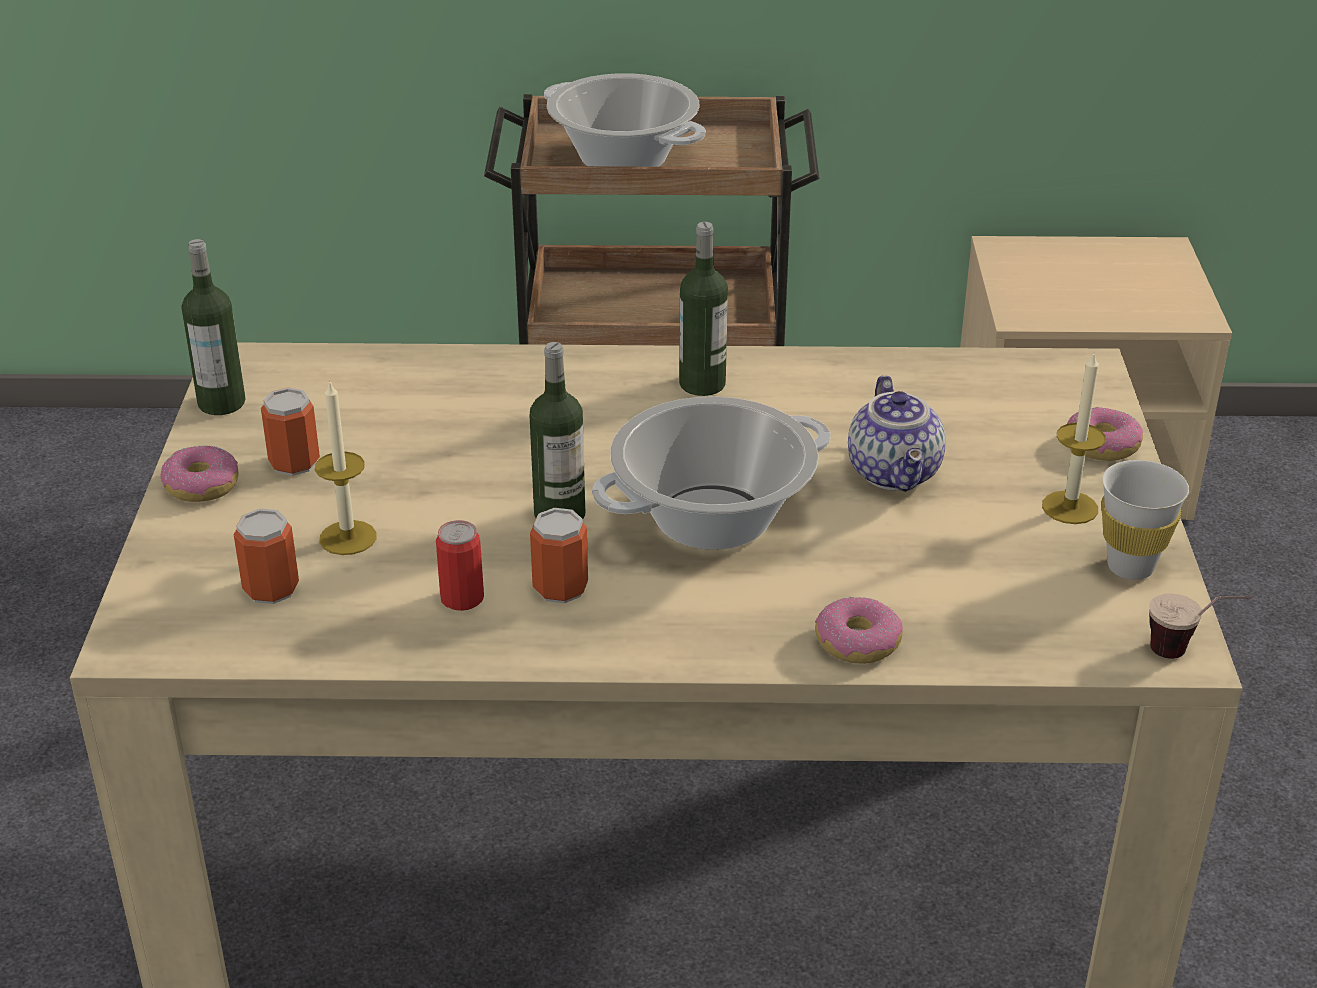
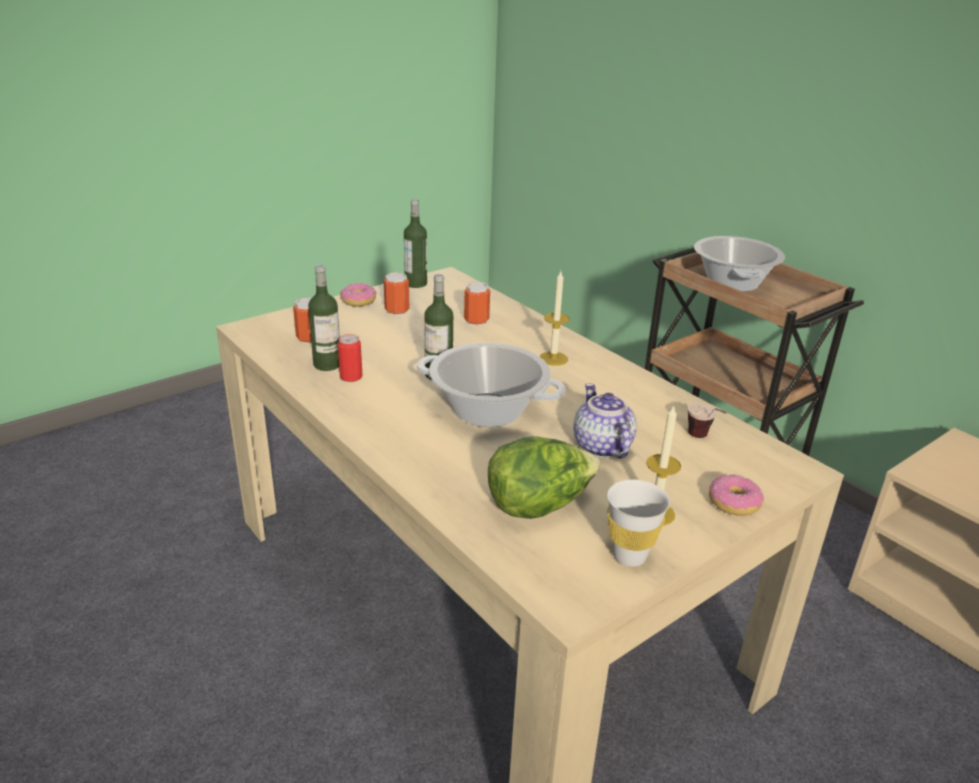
camera: 50 degrees right, 5 degrees down
candle [315,379,377,555] -> candle moved to [539,271,570,366]
can [530,508,588,603] -> can moved to [464,282,490,326]
bottle [679,222,728,396] -> bottle moved to [308,264,340,371]
donut [815,597,903,664] -> none
teapot [848,375,946,492] -> teapot turned 120 degrees clockwise [574,383,637,459]
cup [1149,593,1253,659] -> cup moved to [688,403,727,438]
none -> lettuce [488,436,600,519]

